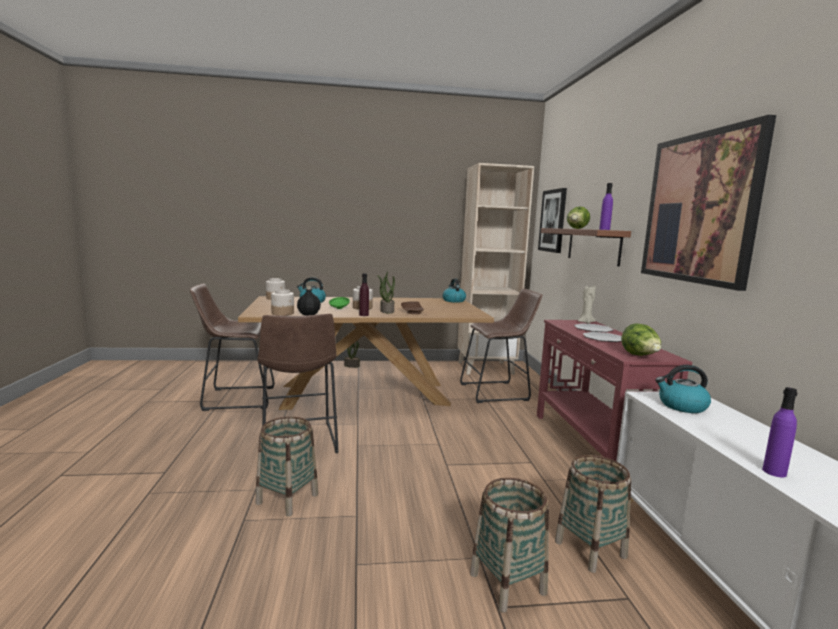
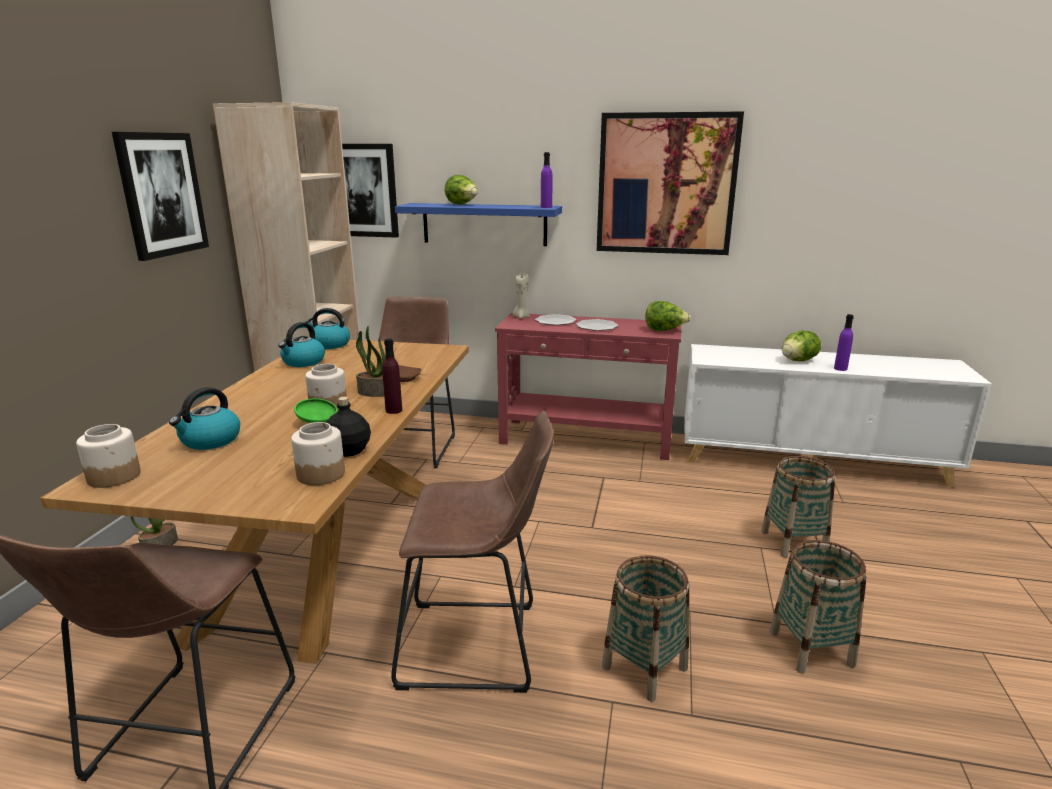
camera: 70 degrees left, 10 degrees up
brown shelf [541,228,631,266] -> blue shelf [395,203,562,246]
basket [555,455,631,573] -> basket moved to [770,540,866,674]
kettle [655,365,711,413] -> kettle moved to [278,322,325,367]
none -> picture [112,132,209,261]
none -> lettuce [782,331,821,361]

